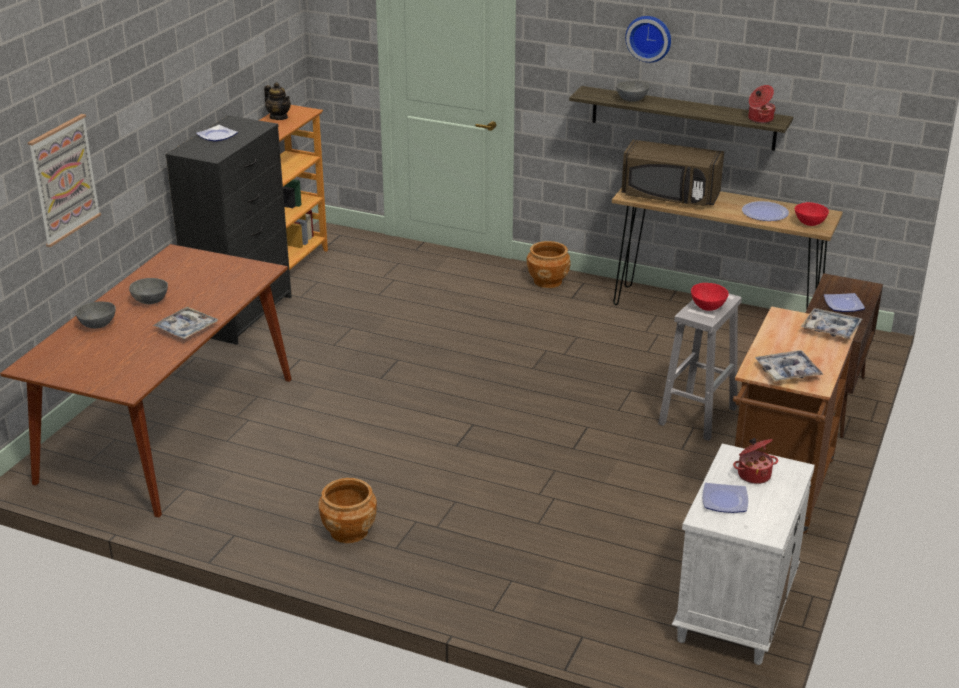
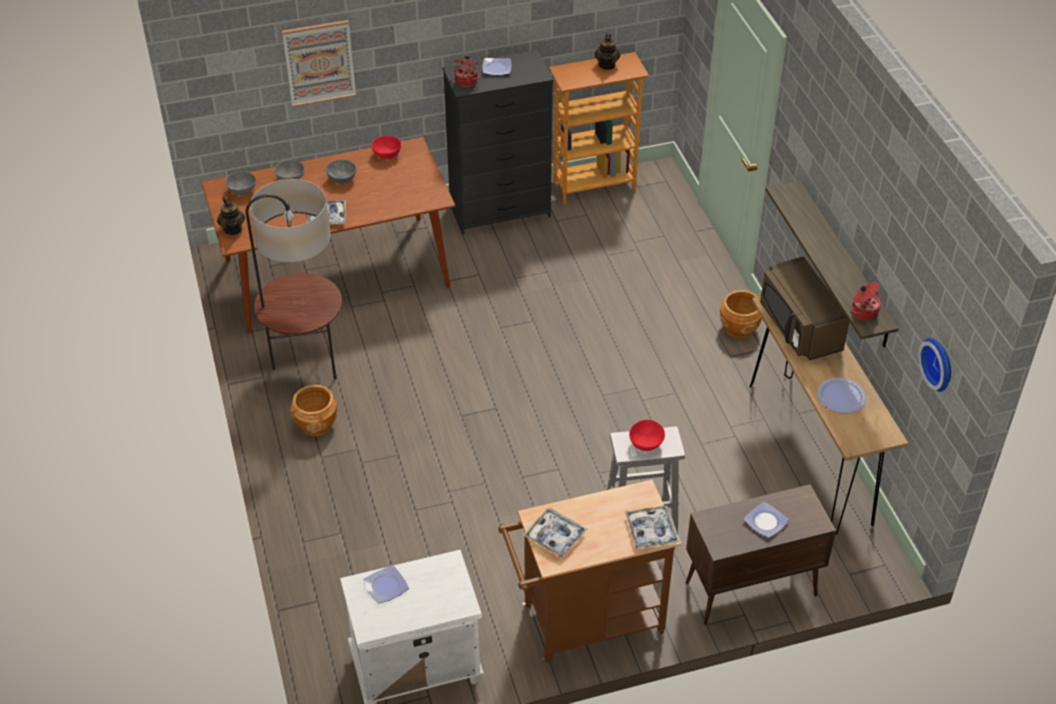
camera: 50 degrees right, 15 degrees up
grey bowl [616,80,650,102] -> grey bowl moved to [225,172,256,195]
wall clock [625,16,671,63] -> wall clock moved to [918,338,951,392]
cooking pot [733,438,778,484] -> cooking pot moved to [452,56,480,87]
red bowl [795,202,829,226] -> red bowl moved to [371,136,401,159]
none -> teapot [217,196,245,235]
none -> floor lamp [245,179,342,380]

